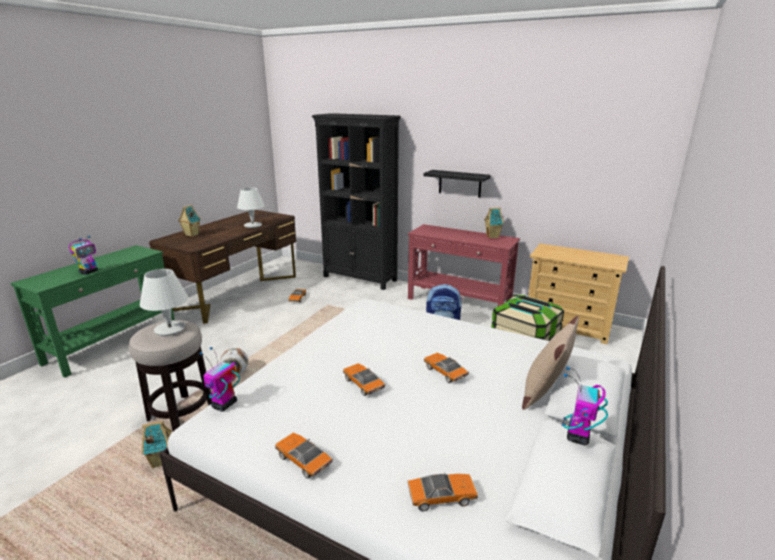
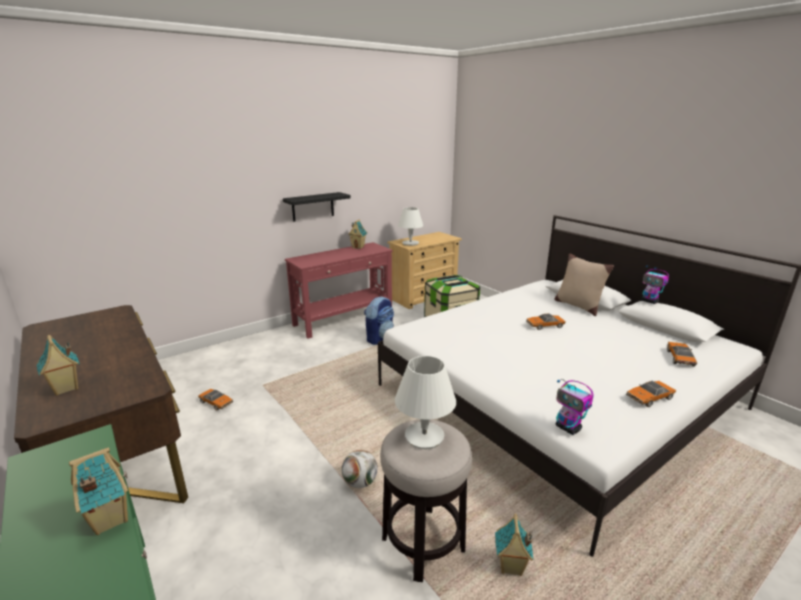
camera: 65 degrees left, 0 degrees up
toy robot [69,236,98,274] -> toy house [69,447,128,535]
white table lamp [237,187,265,228] -> white table lamp moved to [398,207,423,246]
black bookcase [312,113,401,290] -> none
toy car [343,363,386,396] -> none

